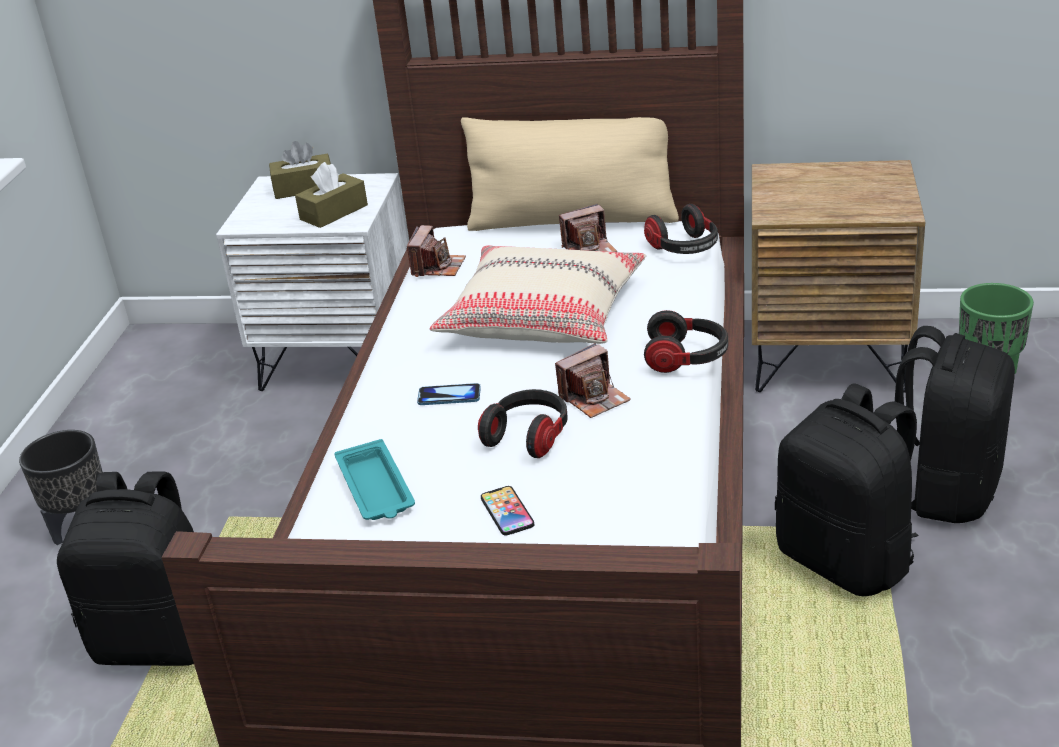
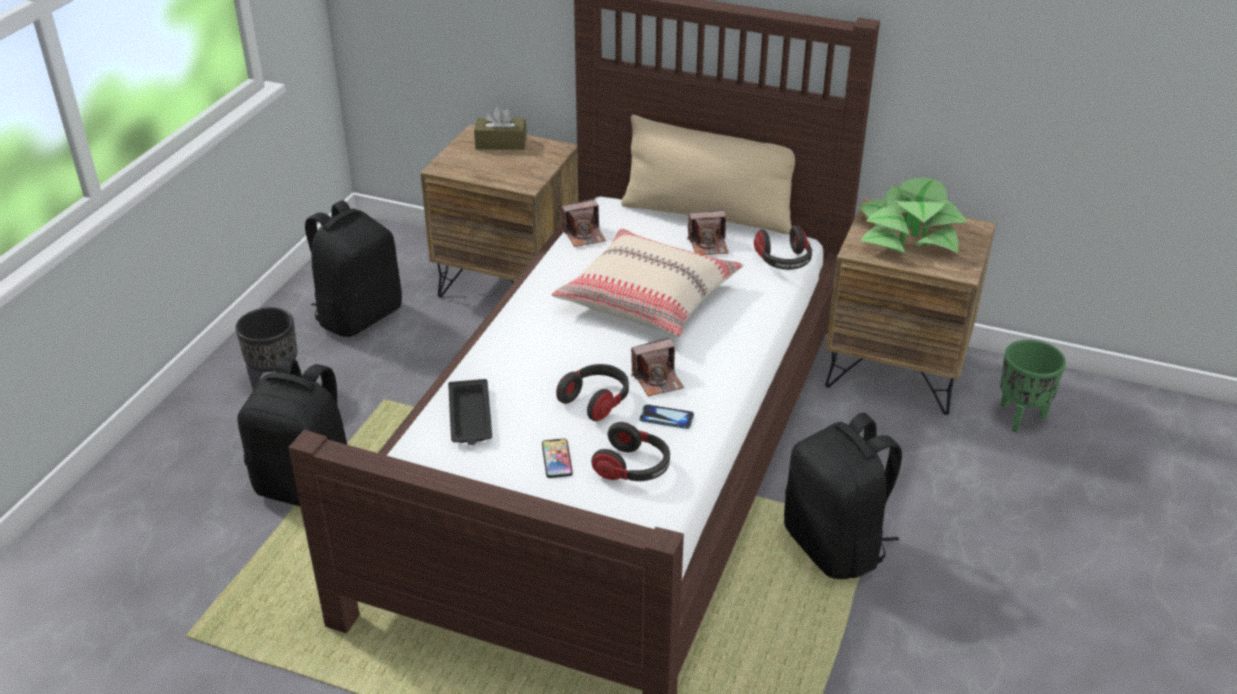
camera: 10 degrees right, 5 degrees up
white nightstand [216,173,409,391] -> brown nightstand [420,124,578,298]
brown tissue box [295,162,368,228] -> none
turquoise tray [335,439,415,520] -> black tray [448,379,492,445]
camera [407,225,466,277] -> camera turned 45 degrees clockwise [561,199,606,247]
phone [417,383,481,405] -> phone moved to [639,404,694,429]
headphones [644,310,728,373] -> headphones moved to [591,422,670,481]
black backpack [895,326,1015,523] -> black backpack moved to [305,200,402,337]
none -> potted plant [859,178,967,253]

